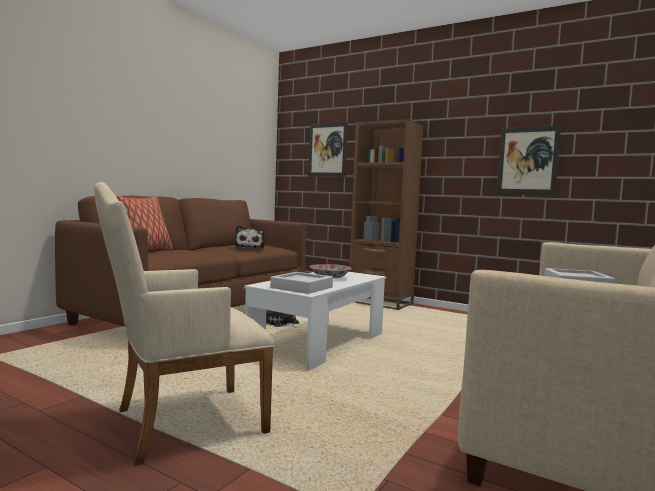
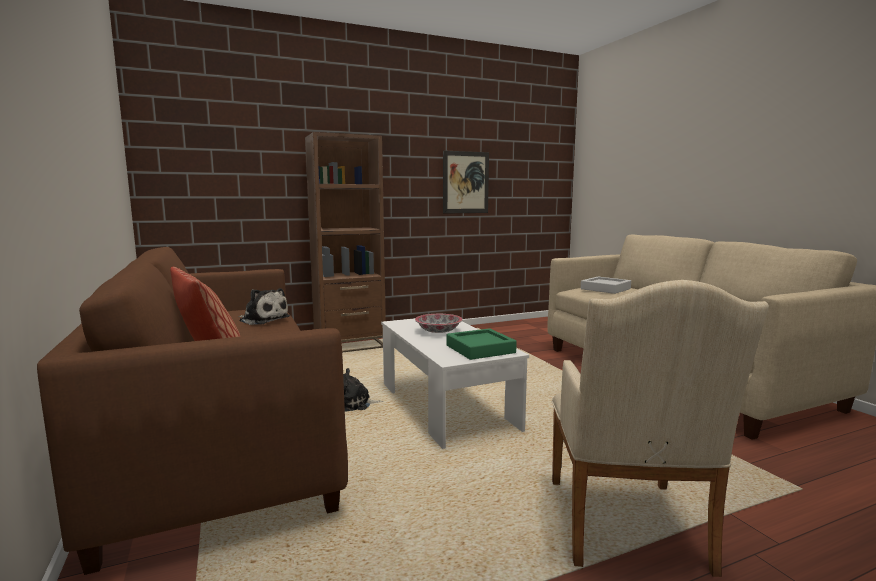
camera: 55 degrees left, 5 degrees up
grey tray [270,272,333,294] -> green tray [446,328,517,360]
picture [308,122,348,177] -> none

